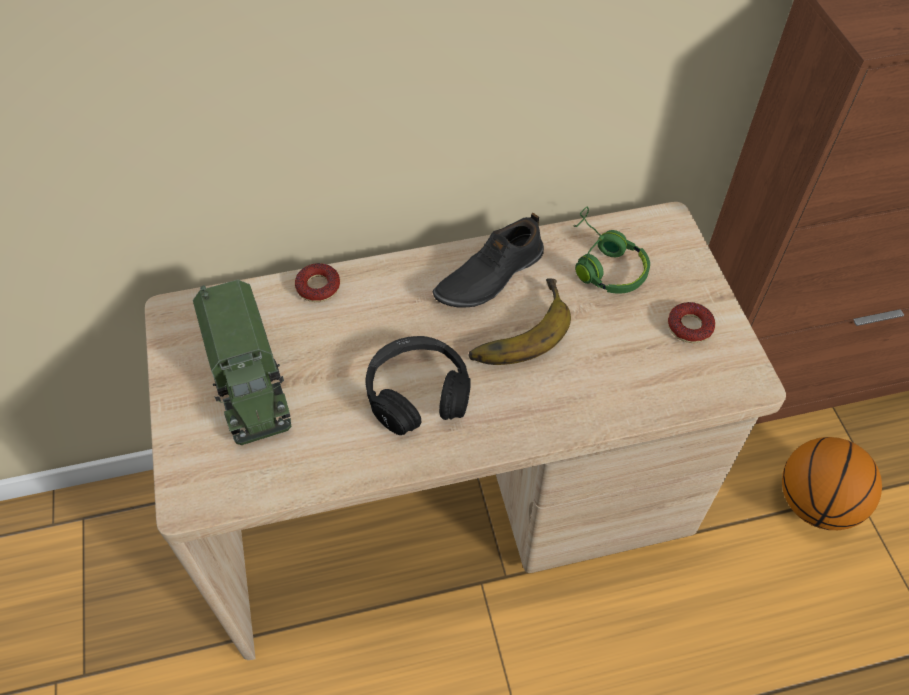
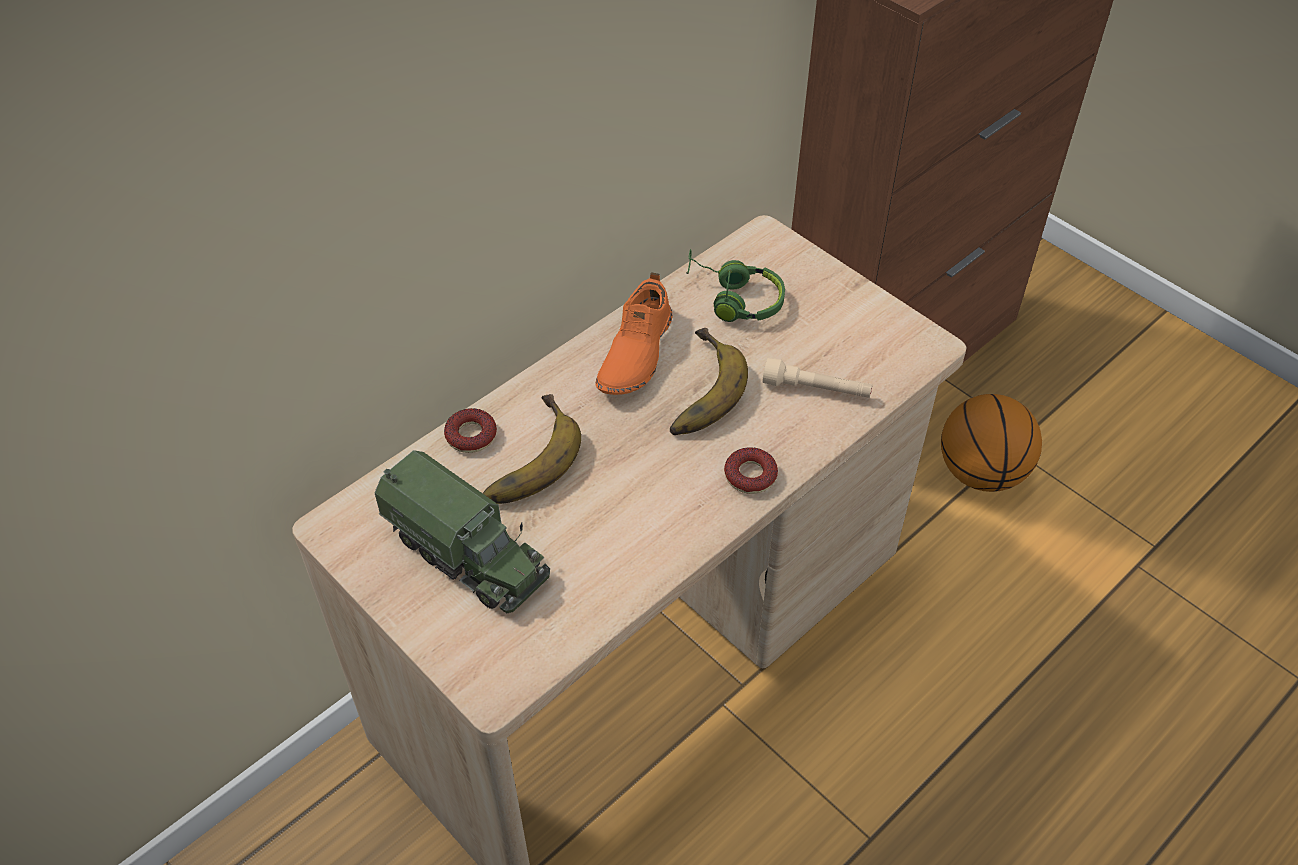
camera: 30 degrees left, 5 degrees down
black headphones [365,336,471,435] -> none
black shoe [433,213,544,308] -> orange shoe [595,272,673,395]
donut [668,302,715,343] -> donut moved to [724,447,778,494]
none -> banana [483,394,581,504]
none -> beige flashlight [763,358,872,398]

